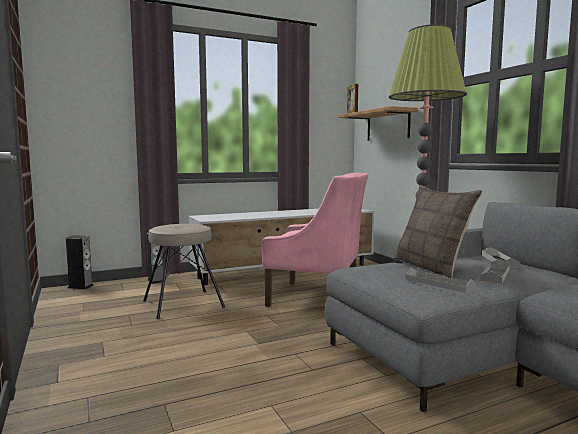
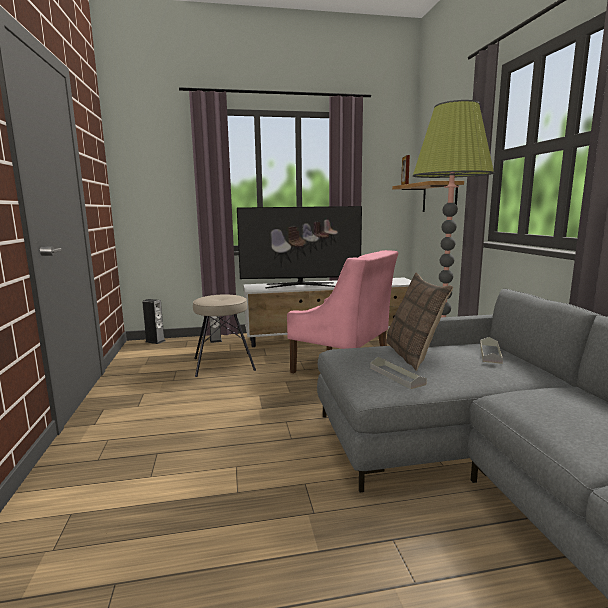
camera: 15 degrees right, 5 degrees up
grey tray [480,259,510,284] -> none
none -> television [237,206,362,288]

